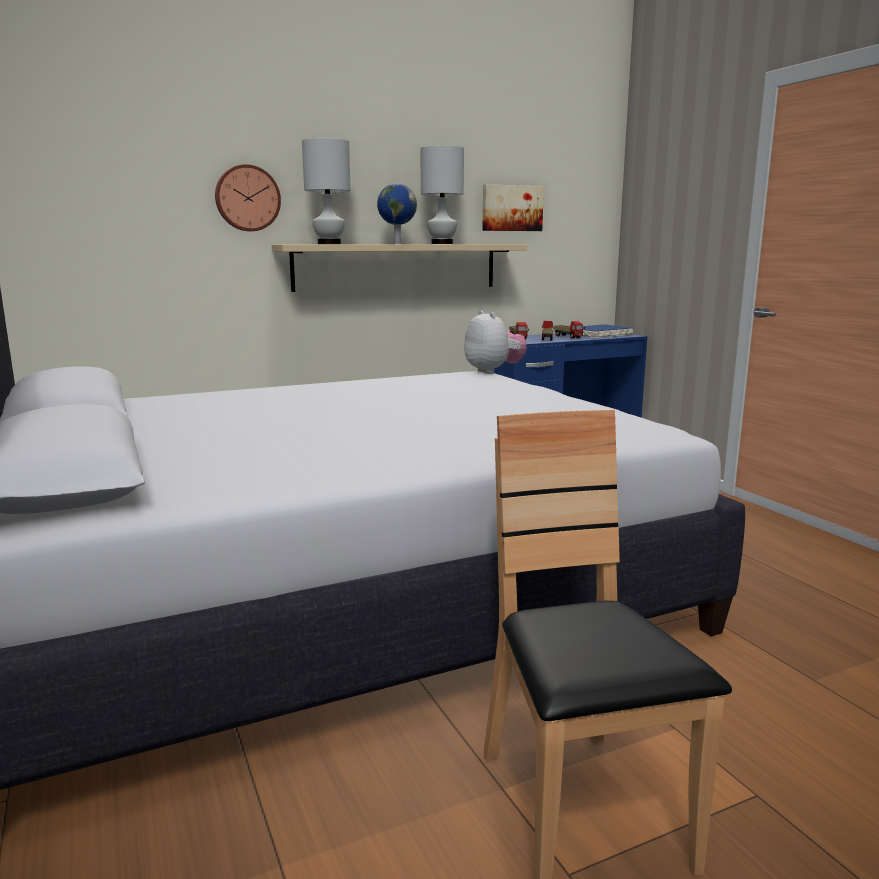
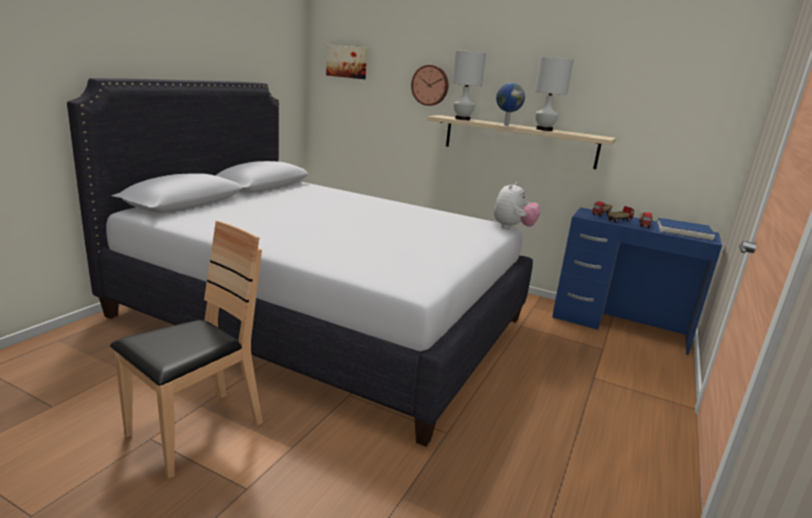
camera: 50 degrees right, 5 degrees up
picture [482,184,544,231] -> picture moved to [326,45,367,79]

